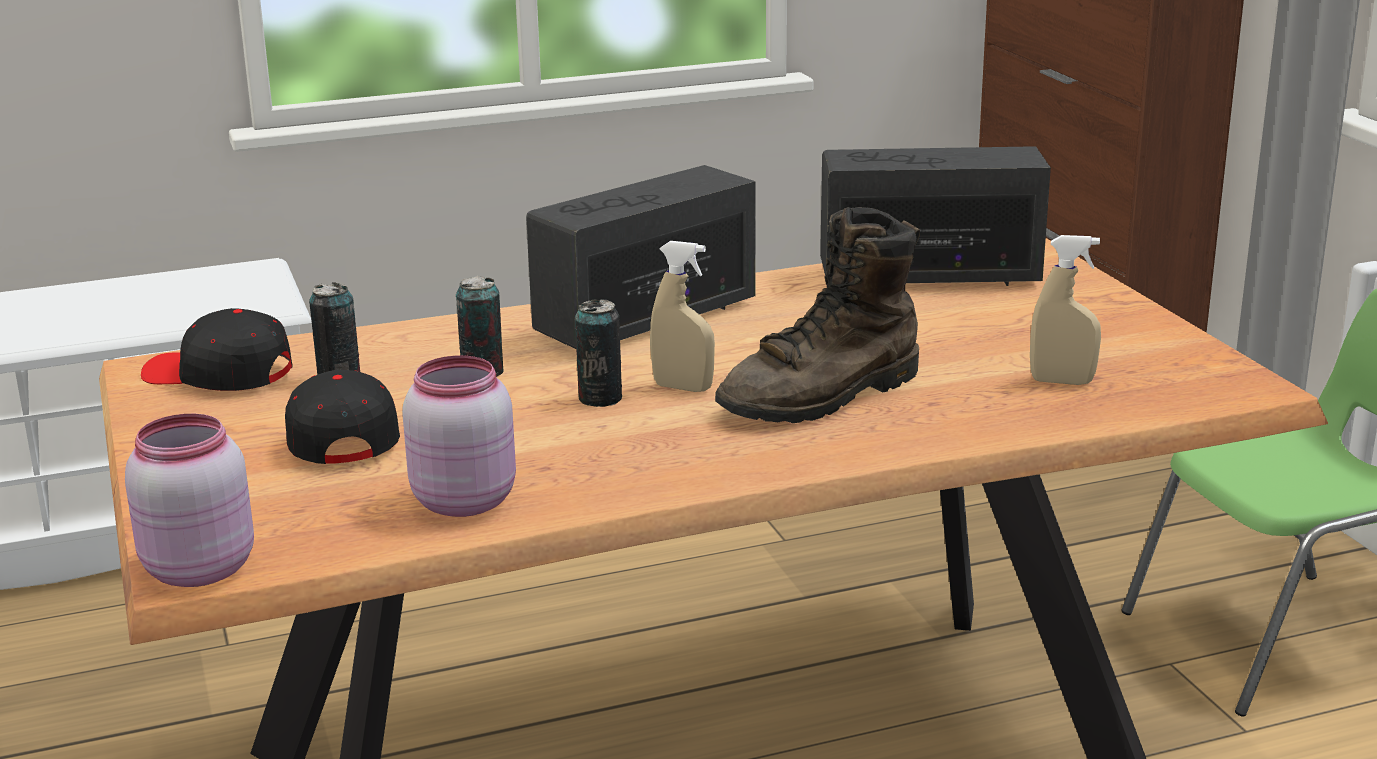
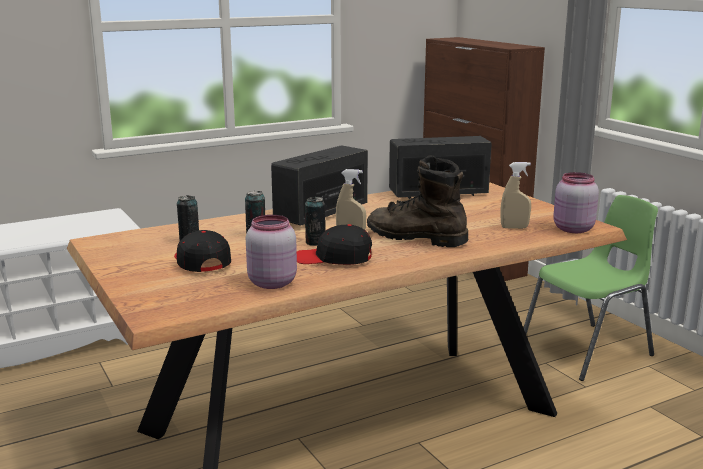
camera: 10 degrees left, 5 degrees down
pink jar [125,414,254,587] -> pink jar moved to [553,172,599,233]
black cap [141,308,293,391] -> black cap moved to [297,224,372,265]
brown boot [715,207,920,423] -> brown boot turned 75 degrees clockwise [367,155,468,247]

